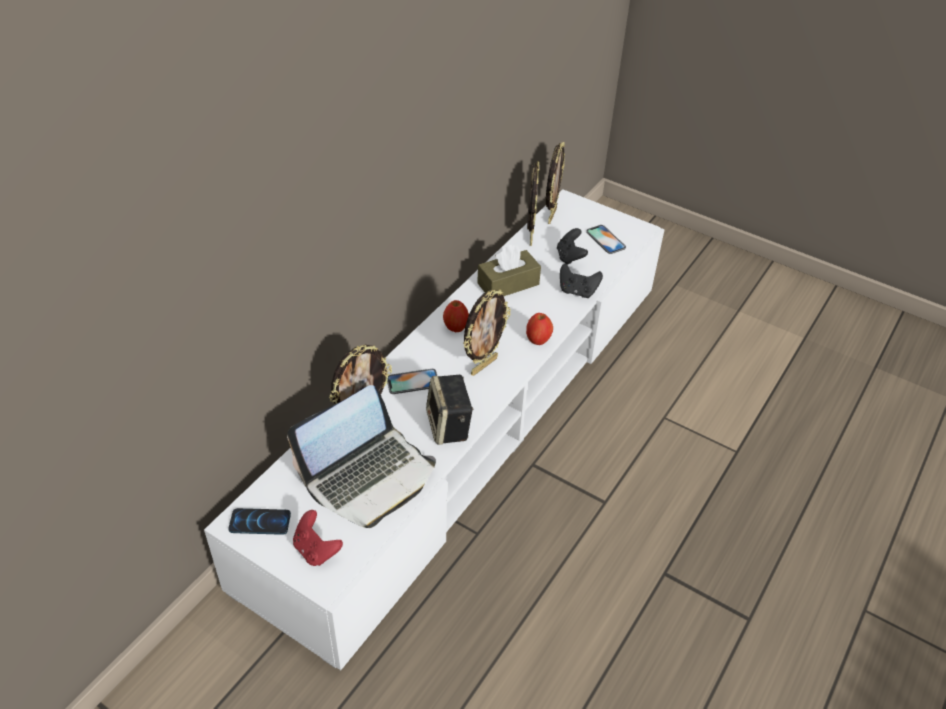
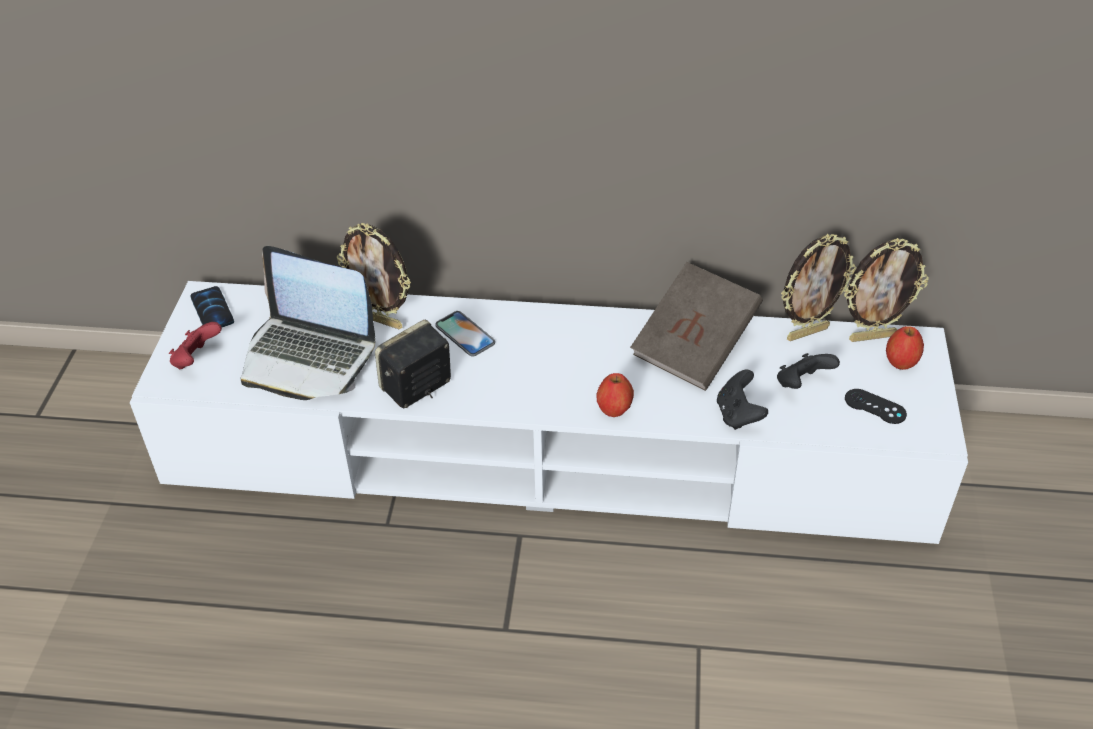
camera: 65 degrees right, 0 degrees up
apple [443,300,469,332] -> apple moved to [886,326,924,370]
picture frame [463,290,510,376] -> none
brown tissue box [477,245,541,296] -> brown book [630,262,763,391]
phone [586,225,626,254] -> black game controller [845,389,907,424]

